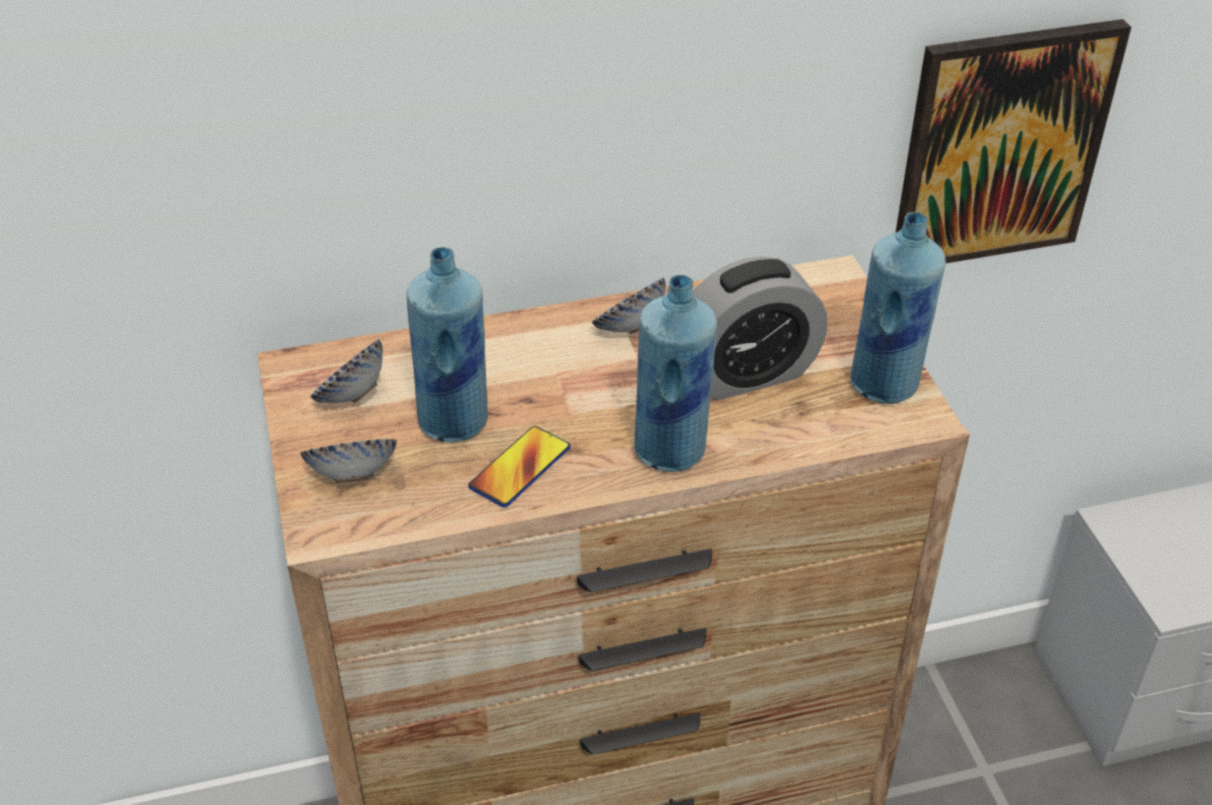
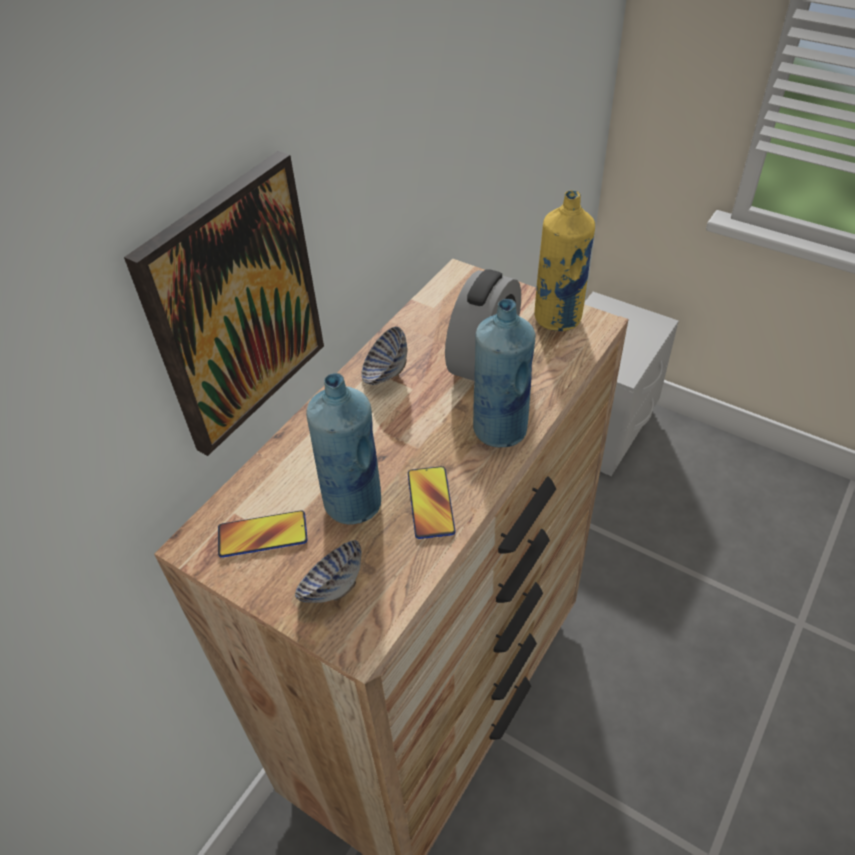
camera: 40 degrees left, 5 degrees up
bowl [310,339,383,403] -> phone [218,511,308,558]
blue bottle [850,212,946,404] -> yellow bottle [534,190,595,331]
picture [896,19,1131,263] -> picture moved to [124,151,324,456]

